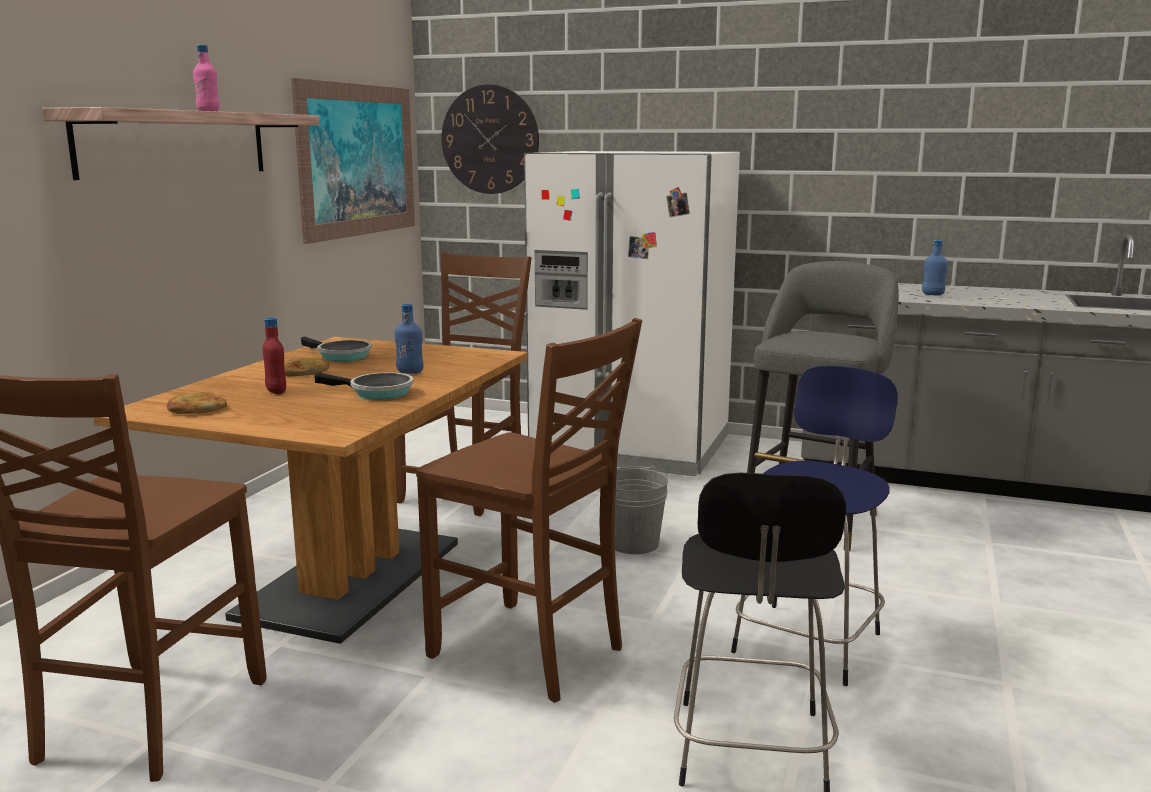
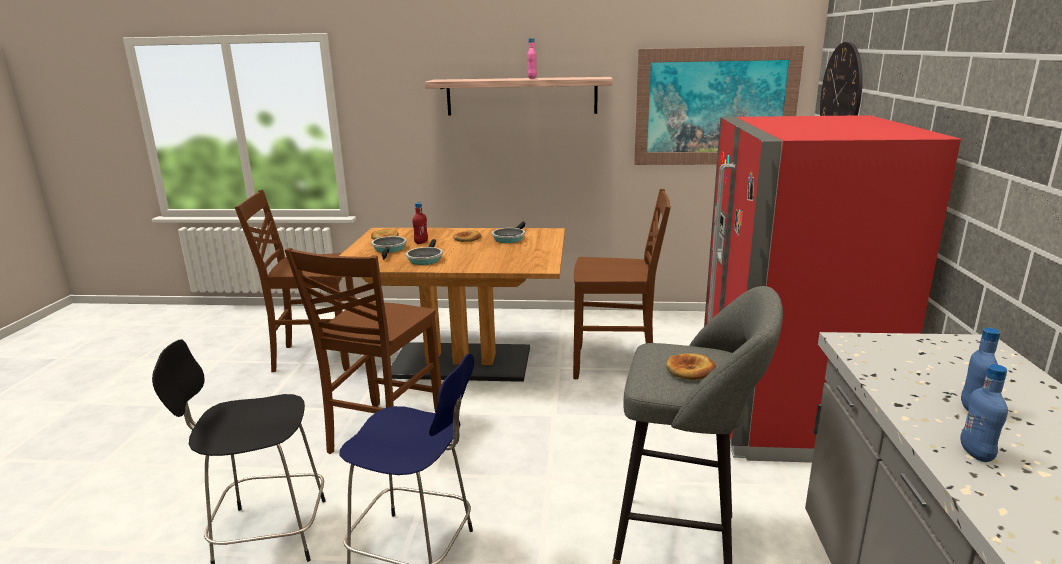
camera: 75 degrees right, 5 degrees up
blue bottle [394,304,424,374] -> blue bottle moved to [960,364,1008,462]
white fridge [524,151,740,476] -> red fridge [704,115,961,463]
grey bucket [614,465,668,554] -> none
none -> frying pan [372,236,407,260]
none -> bread [666,354,716,380]

